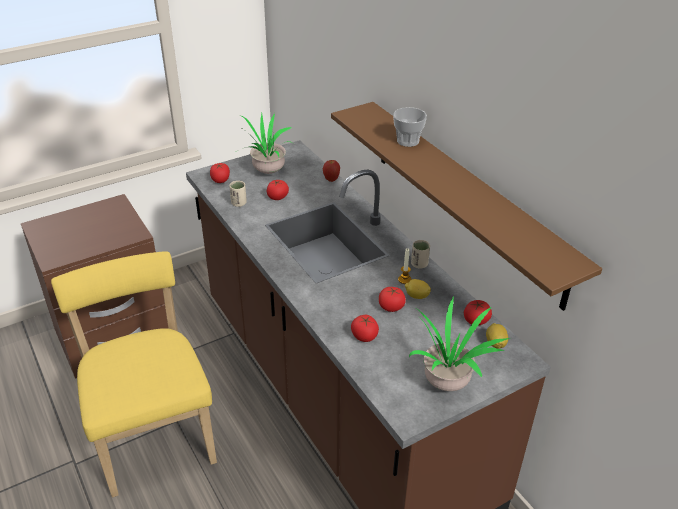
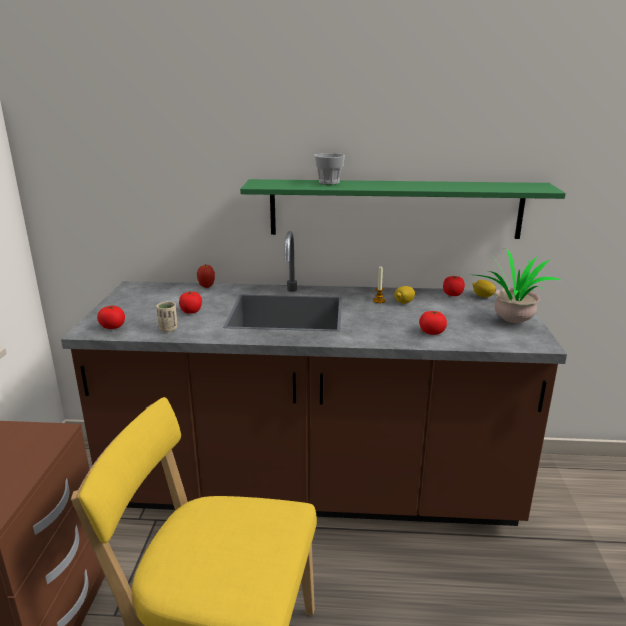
camera: 55 degrees left, 15 degrees down
potted plant [237,113,293,174] -> none
brown shelf [331,102,602,311] -> green shelf [240,179,566,239]
tomato [379,287,406,312] -> none
beige cup [411,240,430,269] -> none

